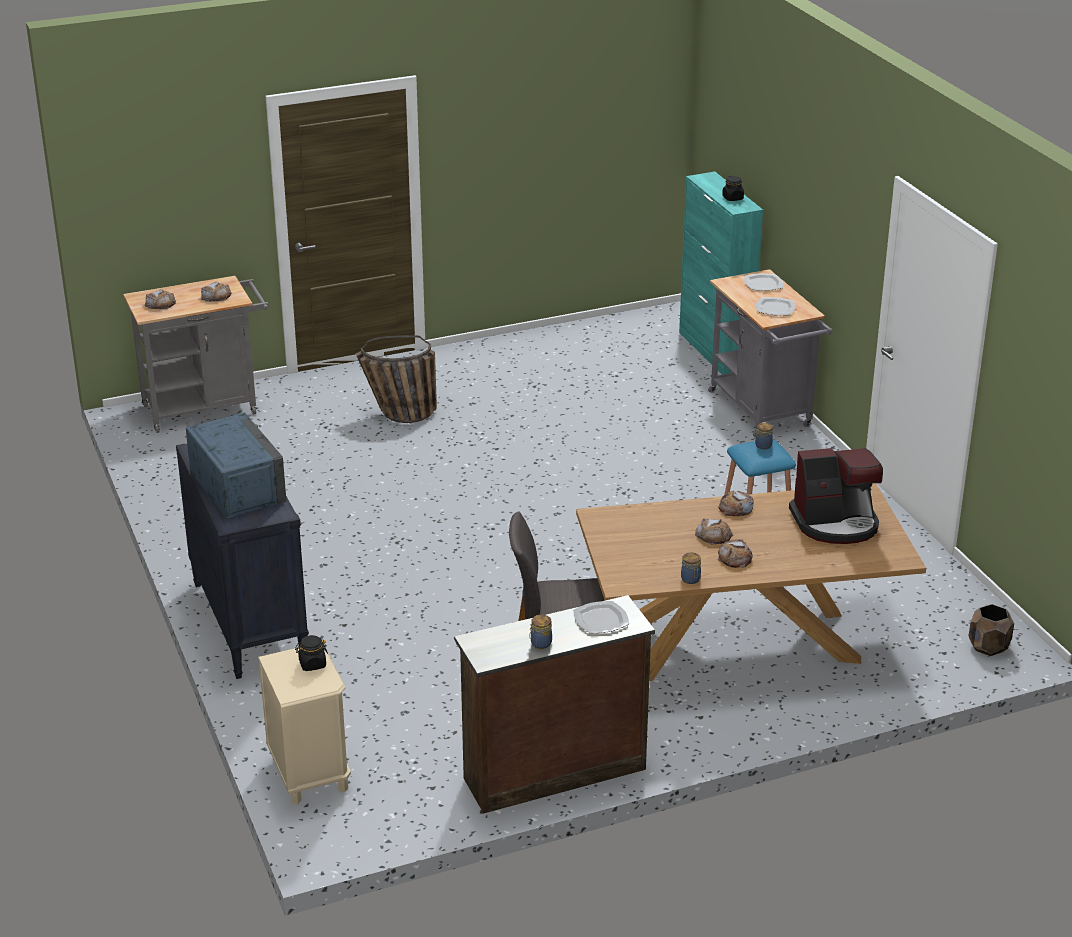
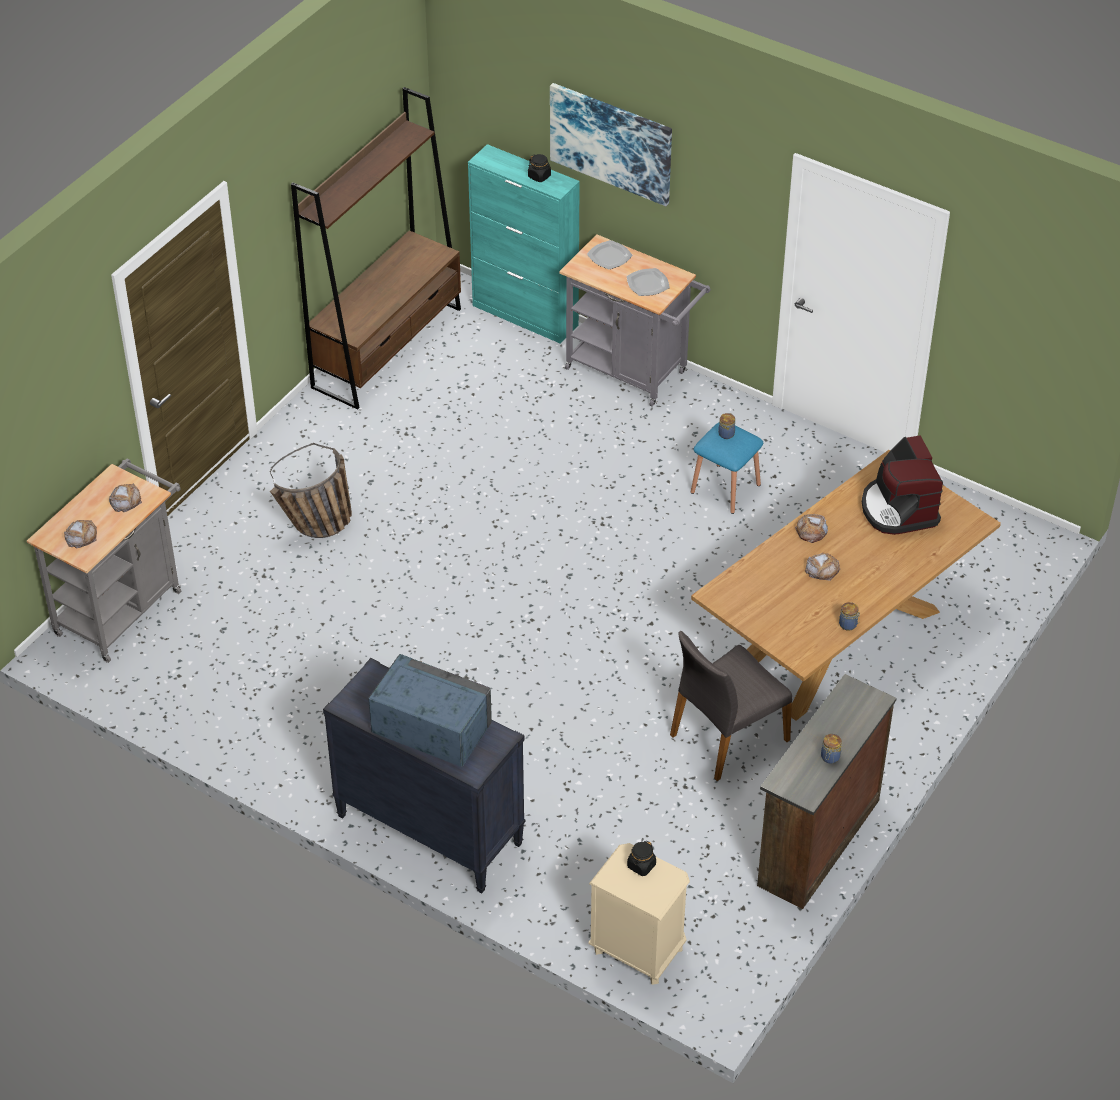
camera: 35 degrees left, 15 degrees up
plate [573,601,629,633] -> none
bread [718,539,753,568] -> none
coffee machine [789,448,883,544] -> coffee machine turned 120 degrees clockwise [862,435,943,535]
brown planter [969,604,1014,656] -> none
none -> brown bookcase [291,87,461,410]
none -> picture [550,83,672,206]

